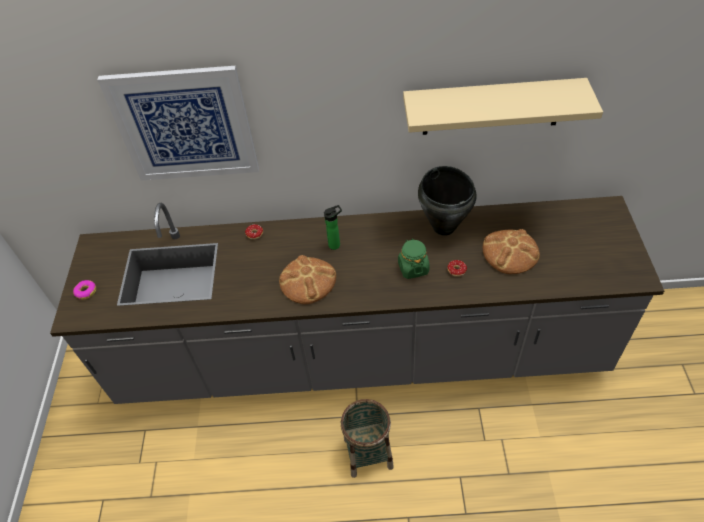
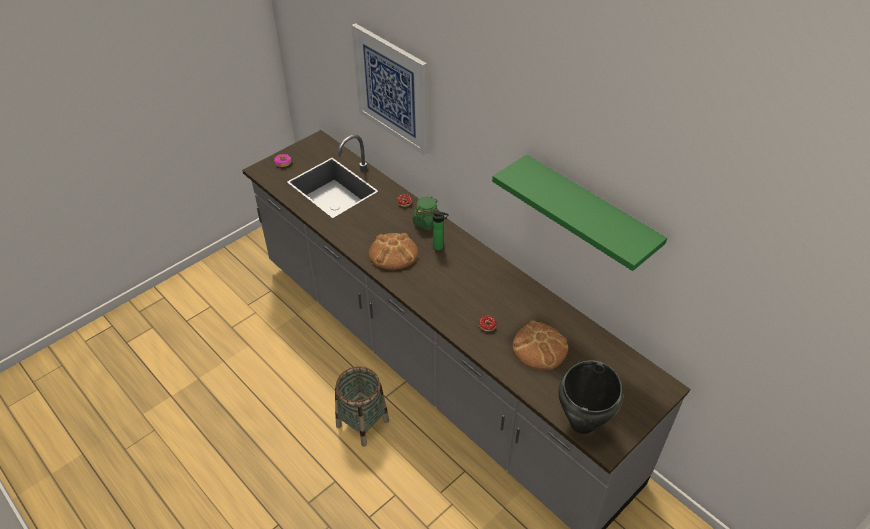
camera: 45 degrees right, 5 degrees down
green jar [398,238,430,279] -> green jar moved to [413,197,439,230]
beige shelf [403,78,603,135] -> green shelf [492,155,667,271]
black cooking pot [418,166,477,236] -> black cooking pot moved to [559,360,623,434]

